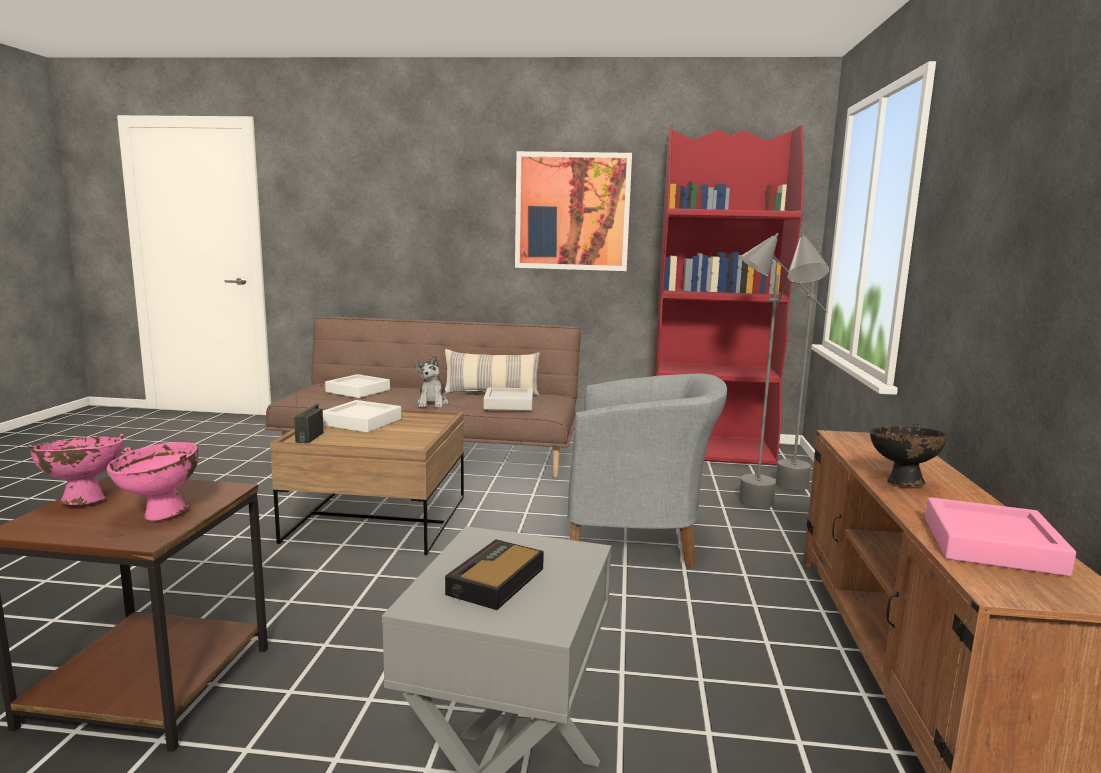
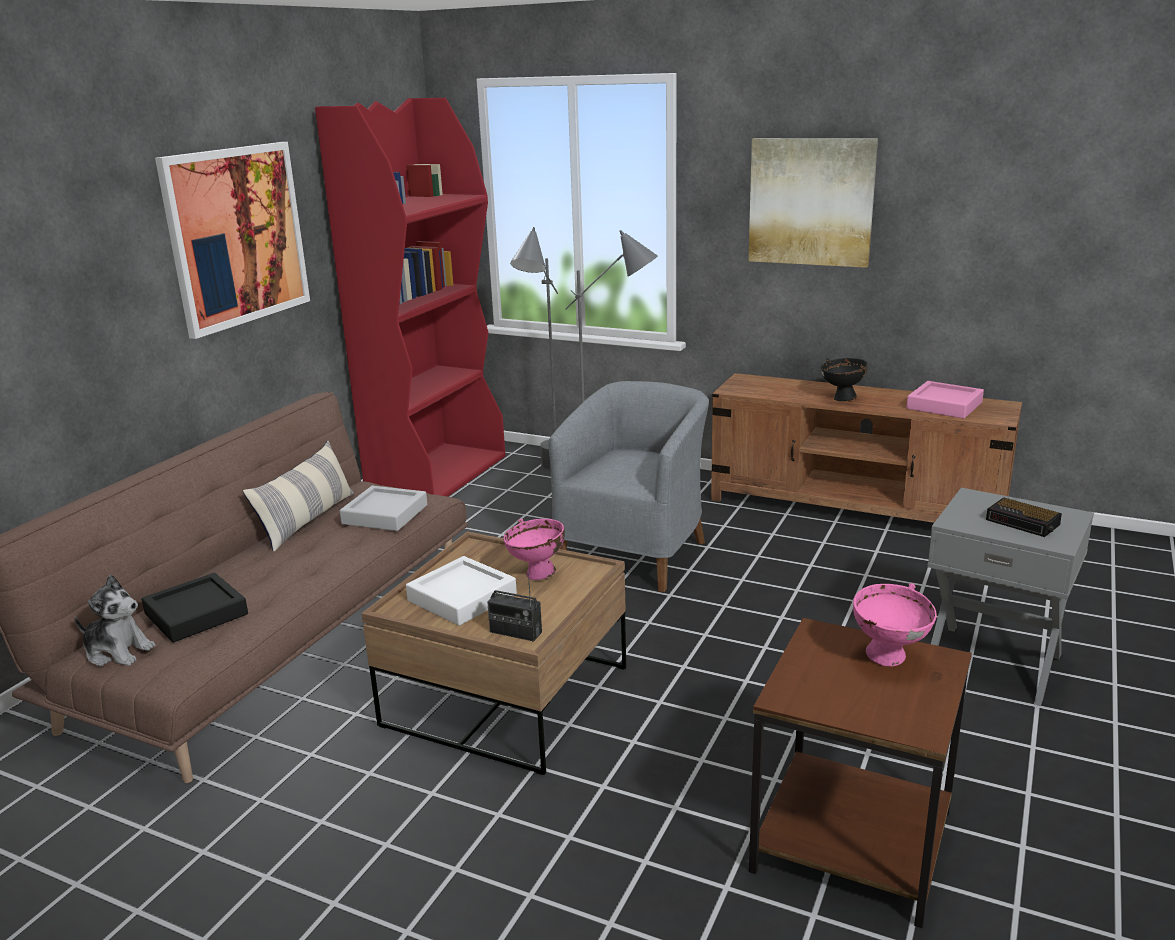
camera: 70 degrees left, 10 degrees up
pink bowl [28,434,124,505] -> pink bowl moved to [503,519,565,580]
white tray [325,374,390,398] -> black tray [141,573,248,642]
plush toy [415,355,449,408] -> plush toy moved to [74,574,155,666]
none -> picture [748,138,878,268]

